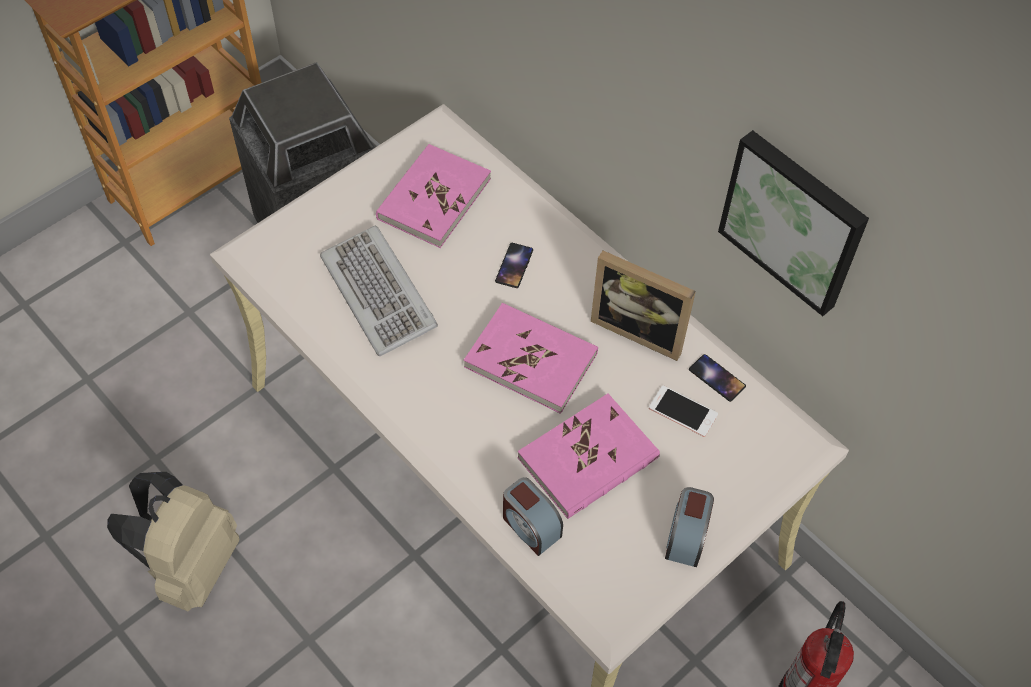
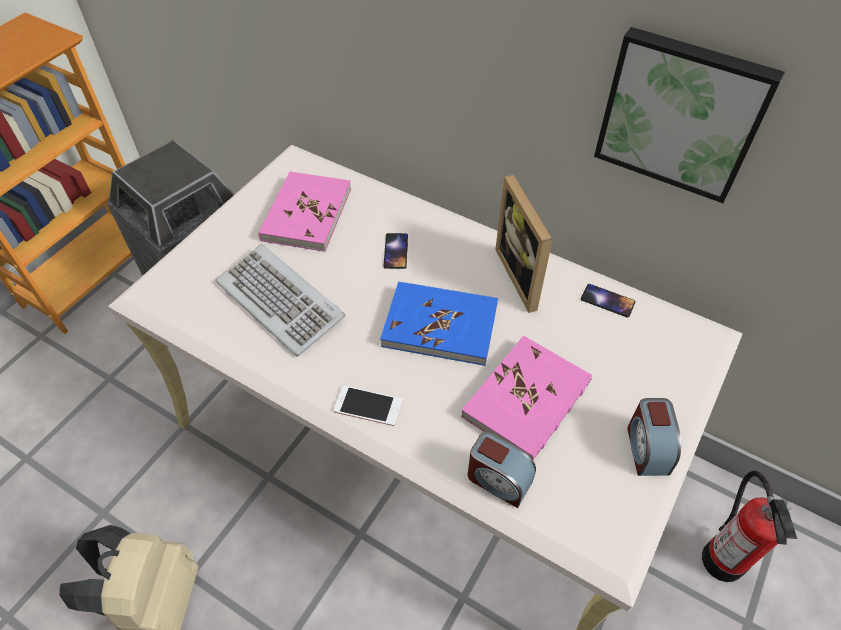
camera: 15 degrees left, 5 degrees down
pink book [464,303,598,414] -> blue book [380,282,498,366]
picture frame [591,251,696,361] -> picture frame turned 60 degrees clockwise [495,175,552,313]
phone [649,385,718,437] -> phone moved to [334,386,403,426]

